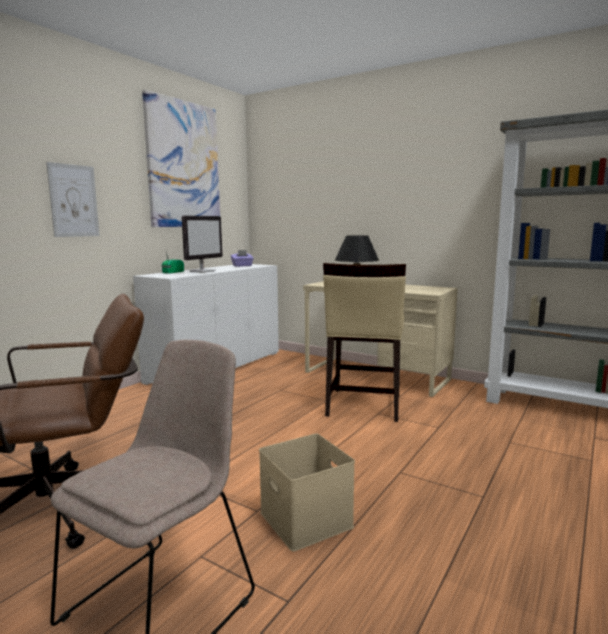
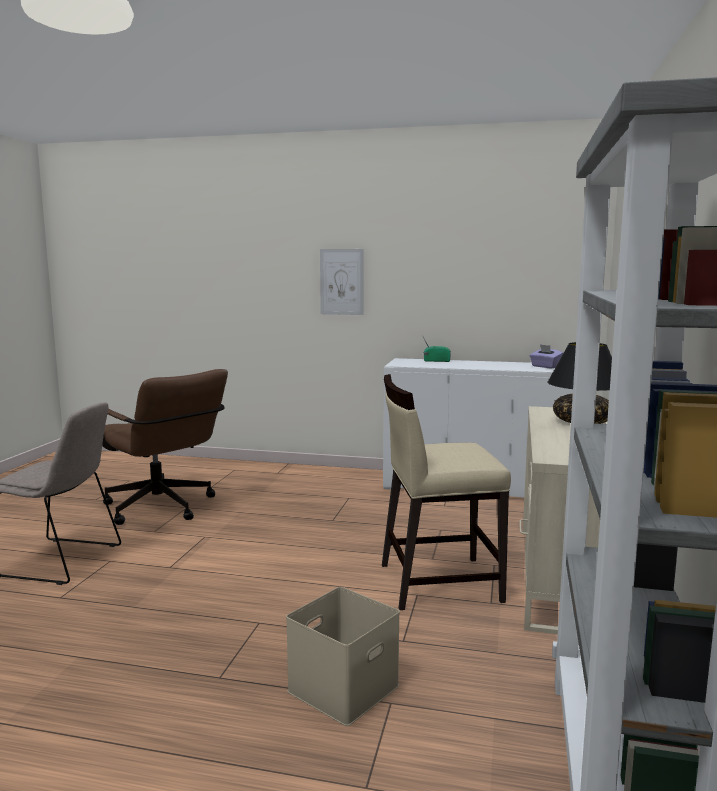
camera: 70 degrees right, 0 degrees up
picture [142,90,220,227] -> none
monitor [182,216,222,273] -> none
beige storage box [259,434,355,551] -> beige storage box moved to [286,587,400,726]

